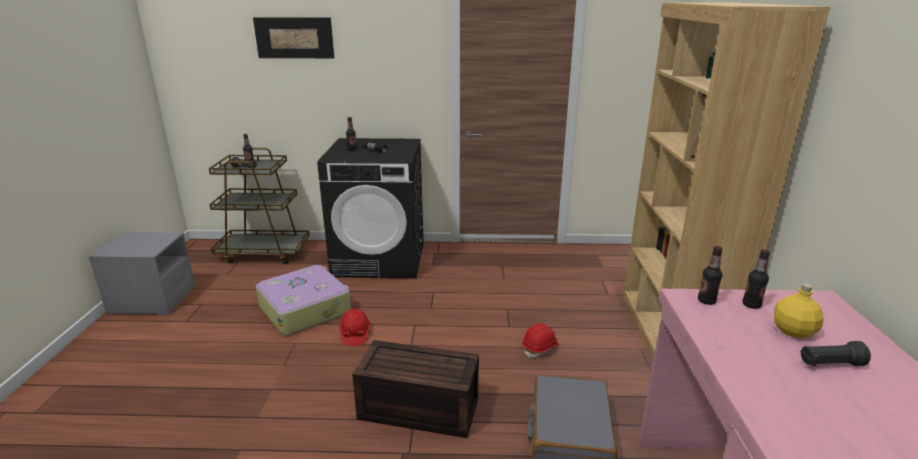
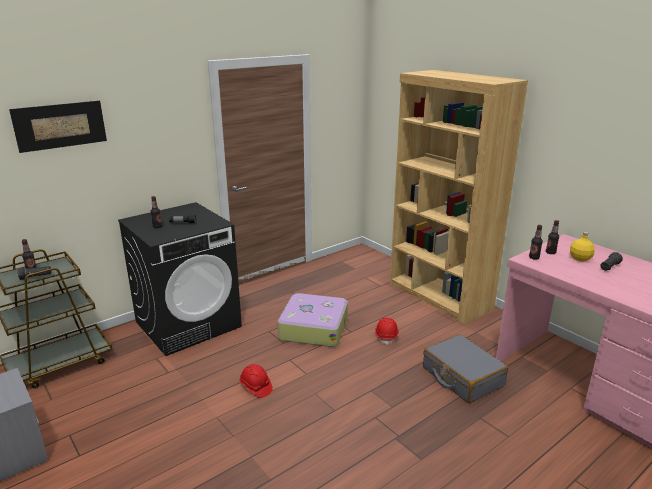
camera: 40 degrees left, 0 degrees up
suitcase [256,265,351,335] -> suitcase moved to [278,293,348,347]
brown storage box [352,340,479,438] -> none

